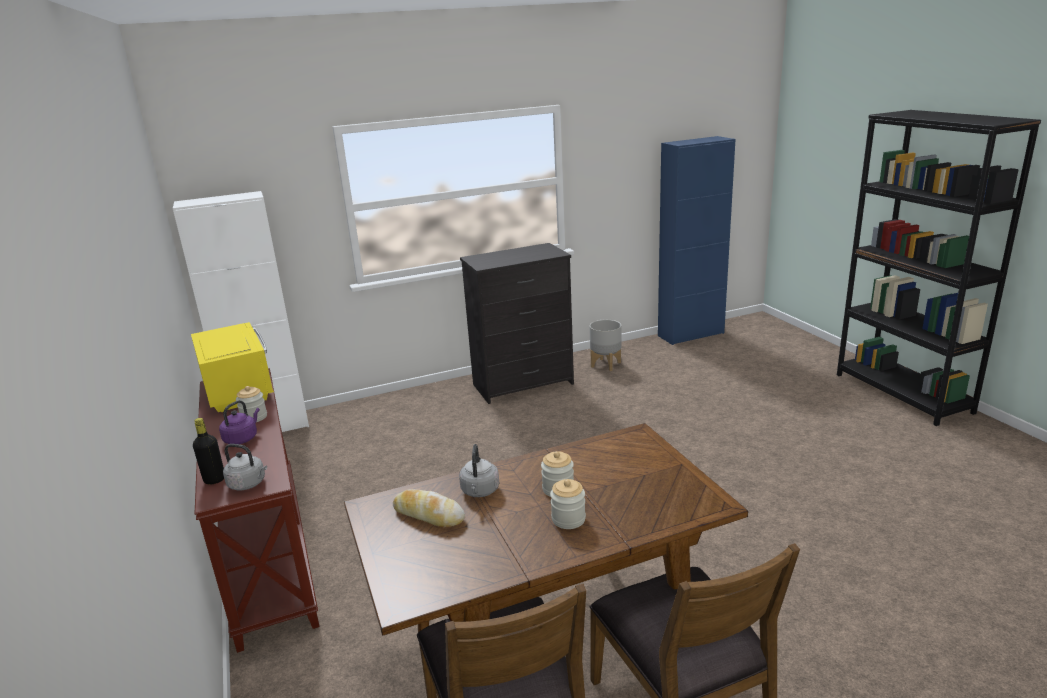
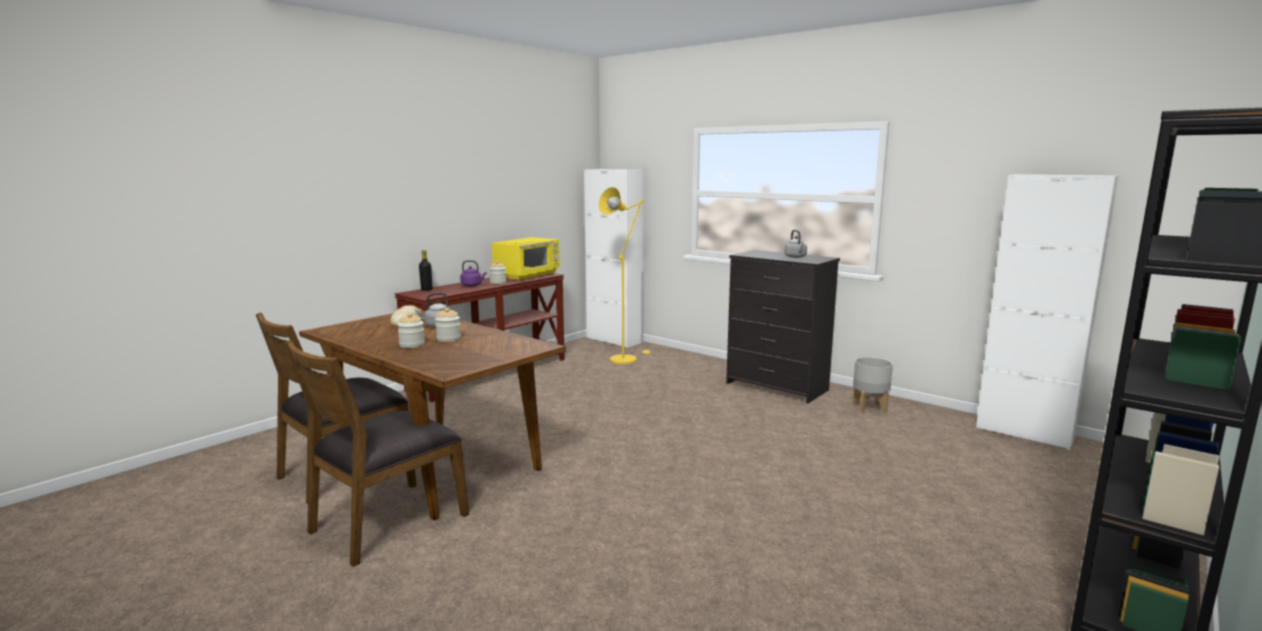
camera: 60 degrees right, 10 degrees down
grey kettle [223,444,267,490] -> grey kettle moved to [785,230,807,258]
blue cabinet [658,136,736,345] -> white cabinet [976,174,1118,450]
none -> yellow floor lamp [599,187,651,364]

